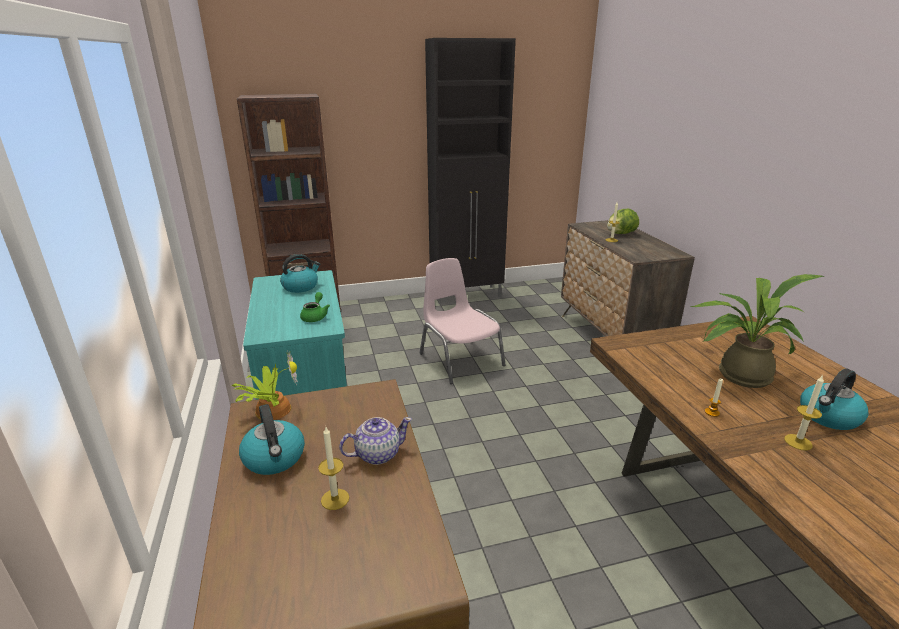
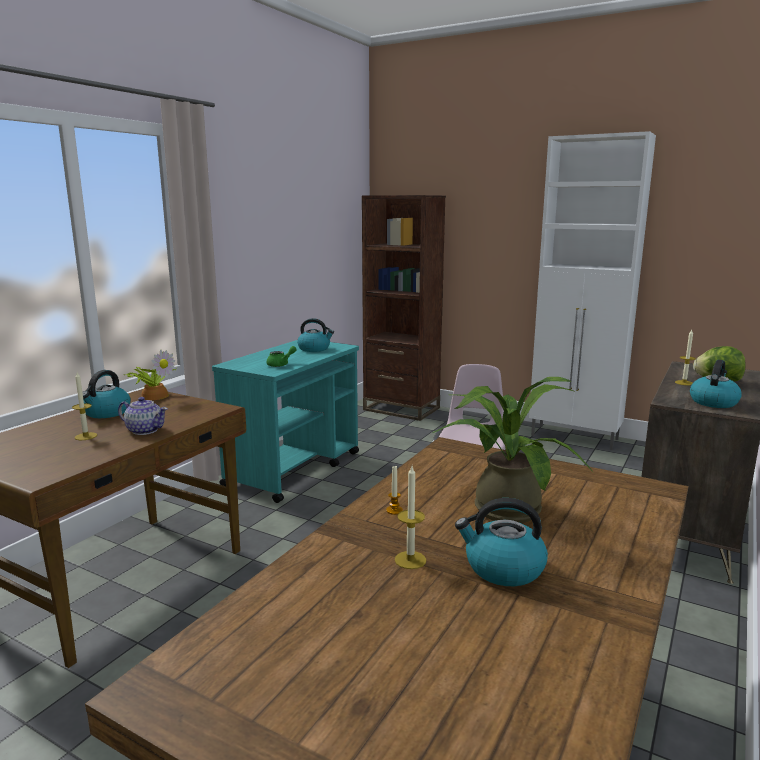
camera: 45 degrees right, 10 degrees down
black cabinet [425,38,516,304] -> white cabinet [529,131,656,450]
none -> kettle [690,360,742,408]

